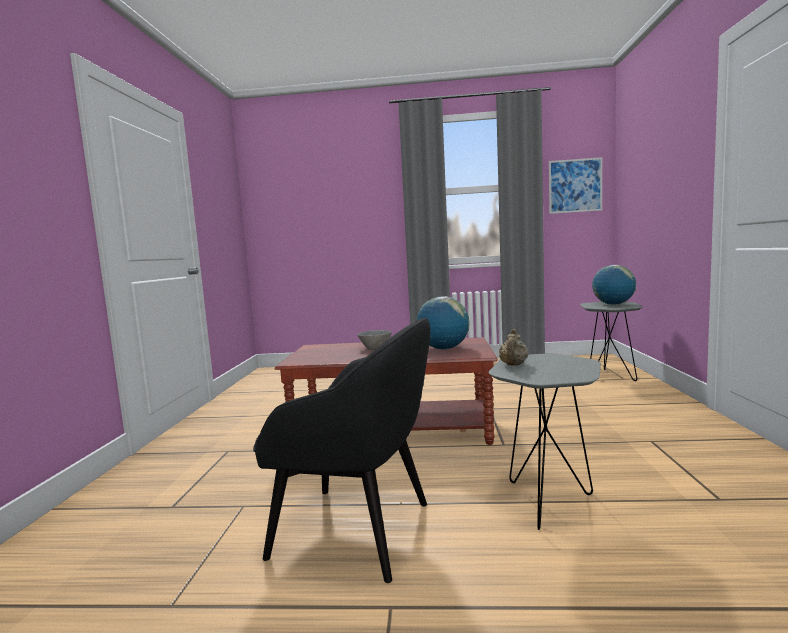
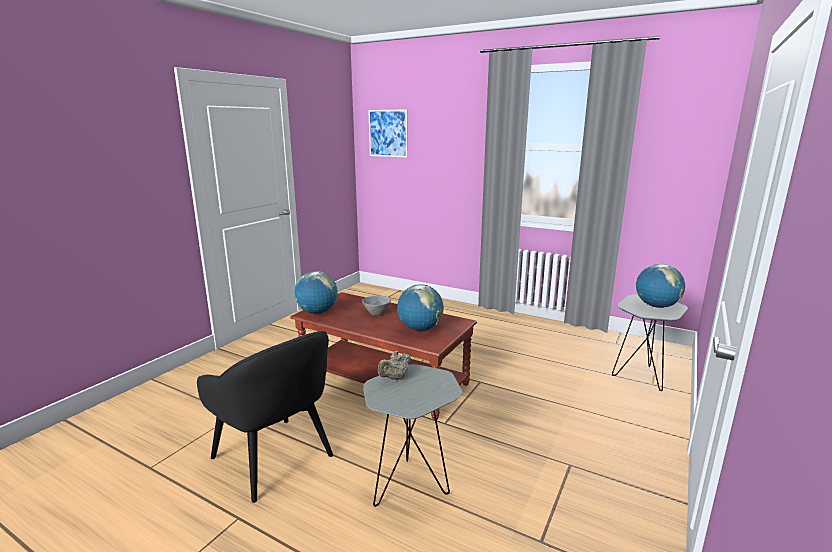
camera: 25 degrees right, 10 degrees up
picture [549,157,602,214] -> picture moved to [368,109,408,158]
none -> globe [294,271,338,314]

